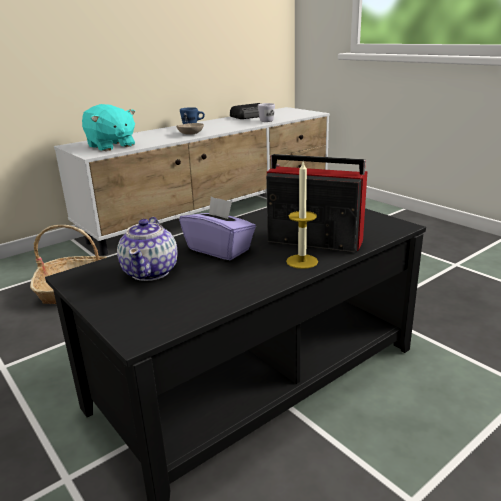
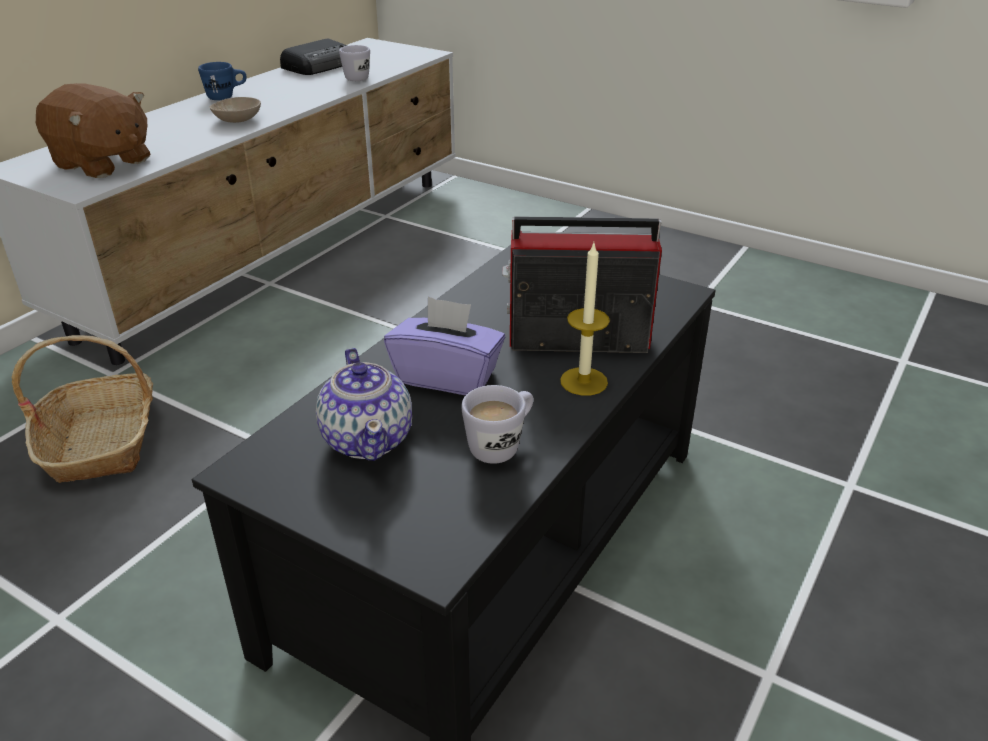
camera: 20 degrees left, 10 degrees up
turquoise plush toy [82,104,135,151] -> brown plush toy [36,83,150,178]
none -> white mug [461,385,533,464]

